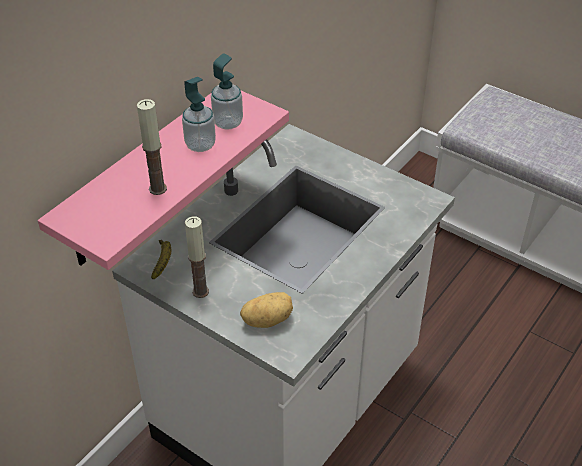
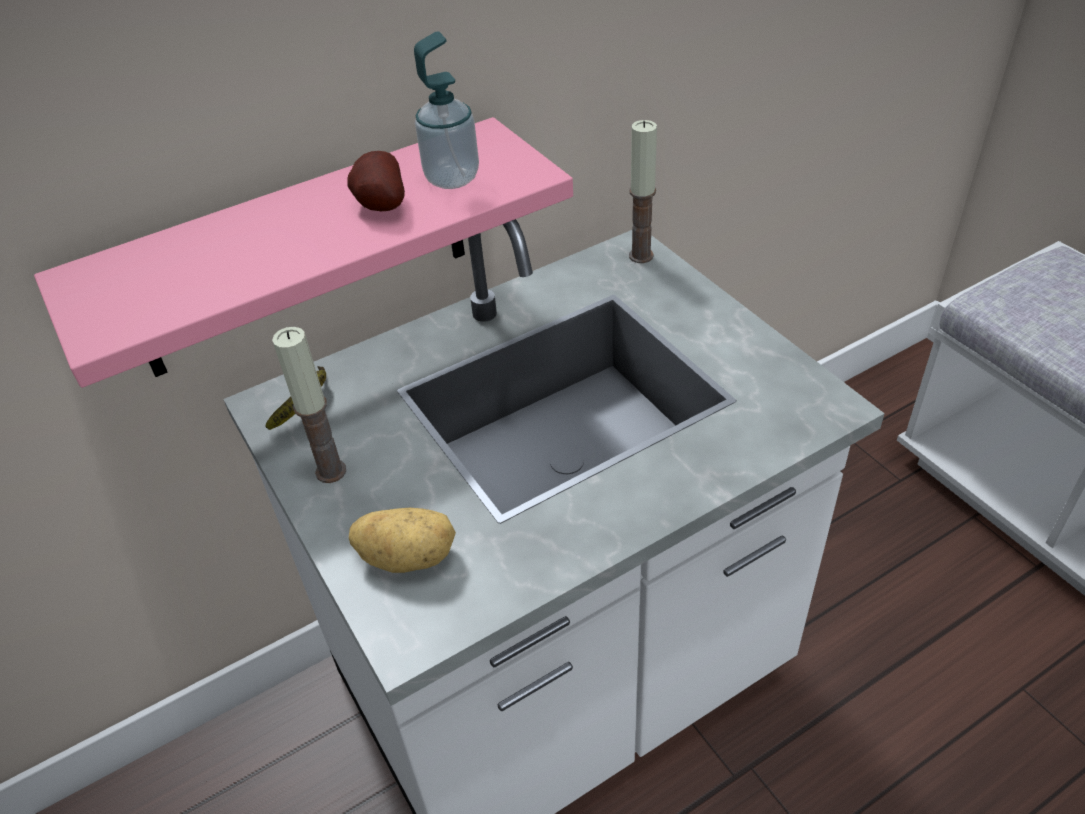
camera: 25 degrees right, 0 degrees up
candle [137,99,167,195] -> candle moved to [629,120,657,263]
soap dispenser [182,77,216,152] -> potato [348,151,405,212]

